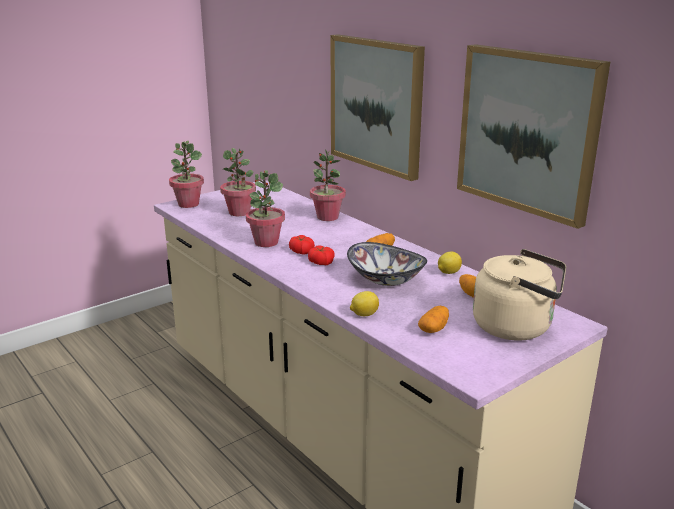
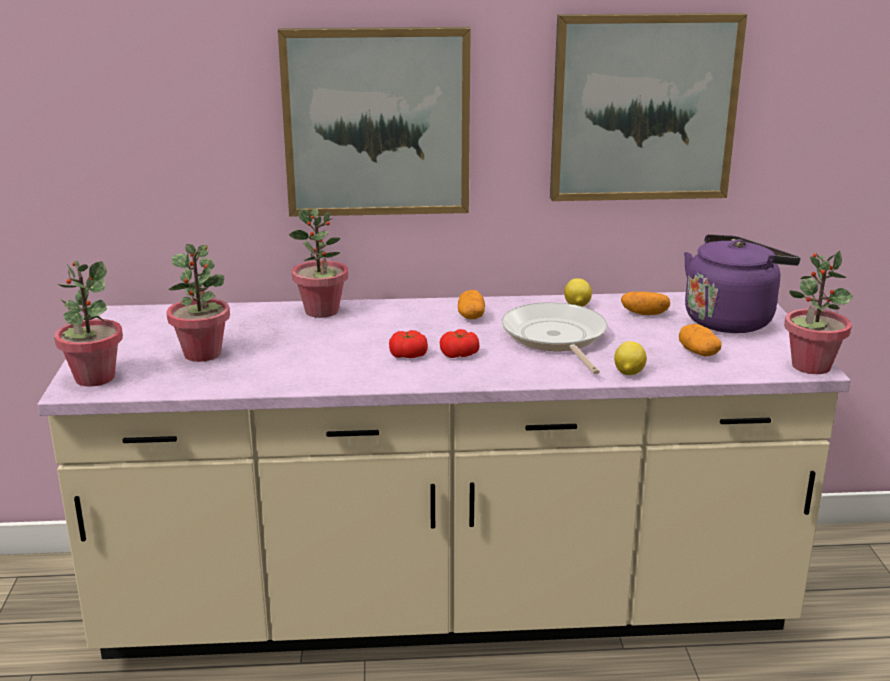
camera: 55 degrees left, 0 degrees up
potted plant [246,170,285,247] -> potted plant moved to [784,251,853,374]
bowl [347,242,427,286] -> frying pan [502,302,607,374]
beige kettle [473,249,566,340] -> purple kettle [684,234,800,333]

